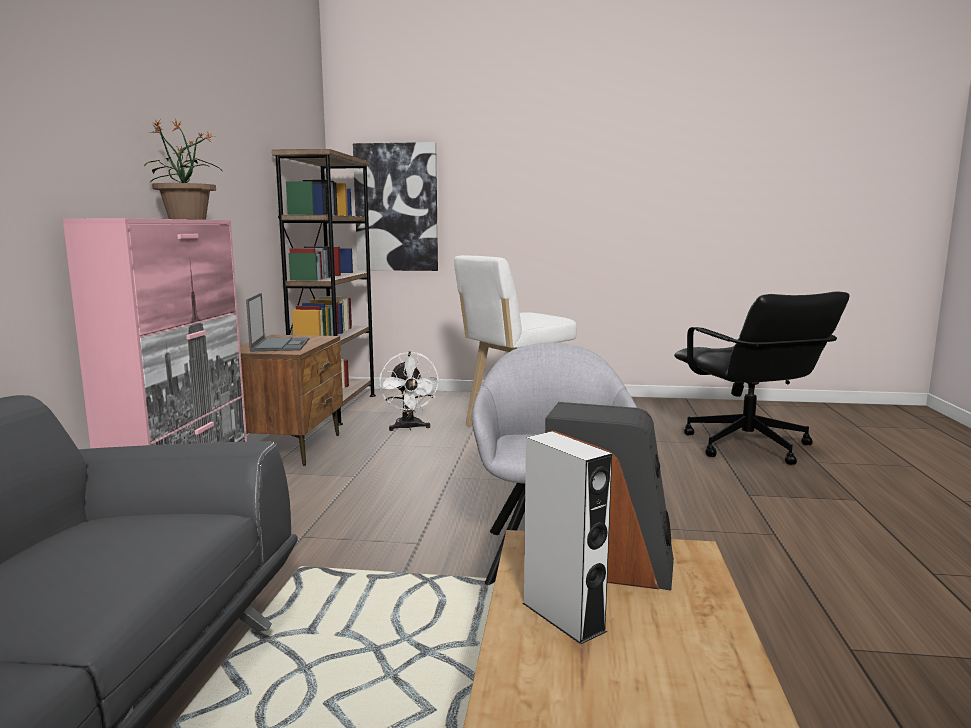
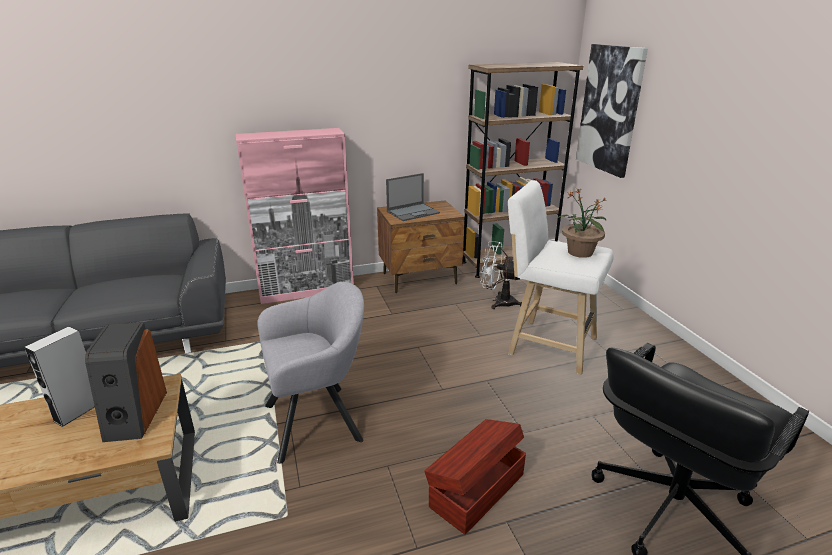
camera: 65 degrees right, 15 degrees up
potted plant [144,120,223,219] -> potted plant moved to [557,188,607,258]
white fan [379,351,441,431] -> white fan turned 60 degrees clockwise [480,241,522,309]
none -> brown storage box [424,419,526,534]

